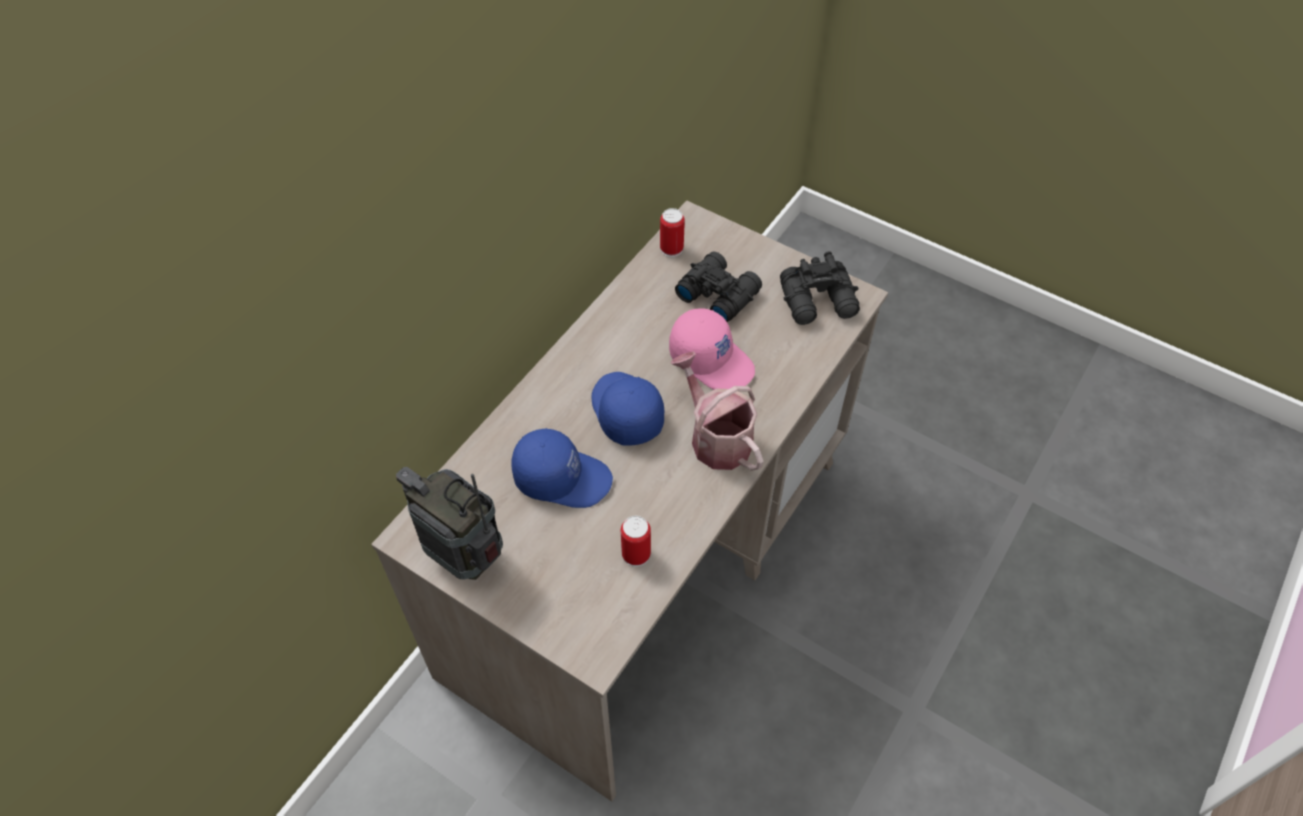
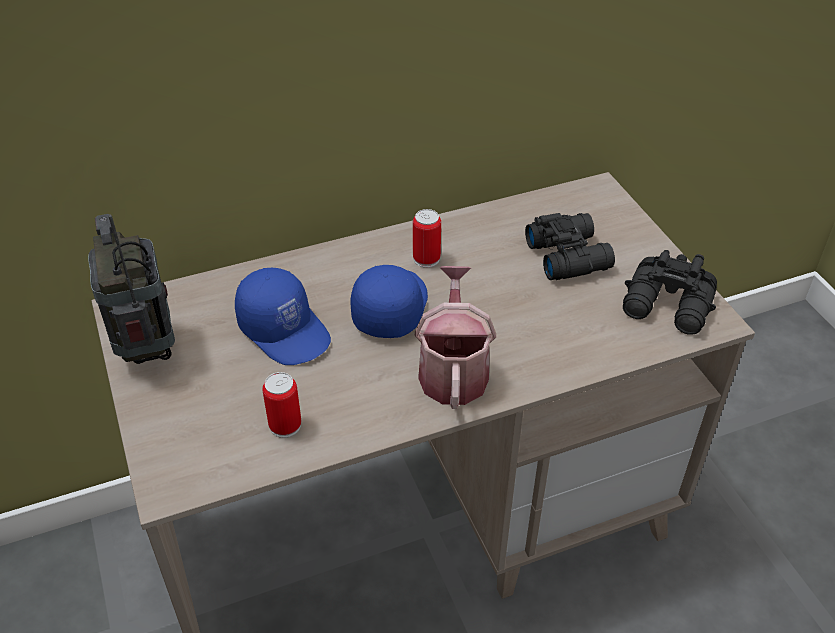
camera: 35 degrees right, 10 degrees down
can [660,208,685,257] -> can moved to [413,209,441,268]
pink cap [669,308,755,389] -> none

